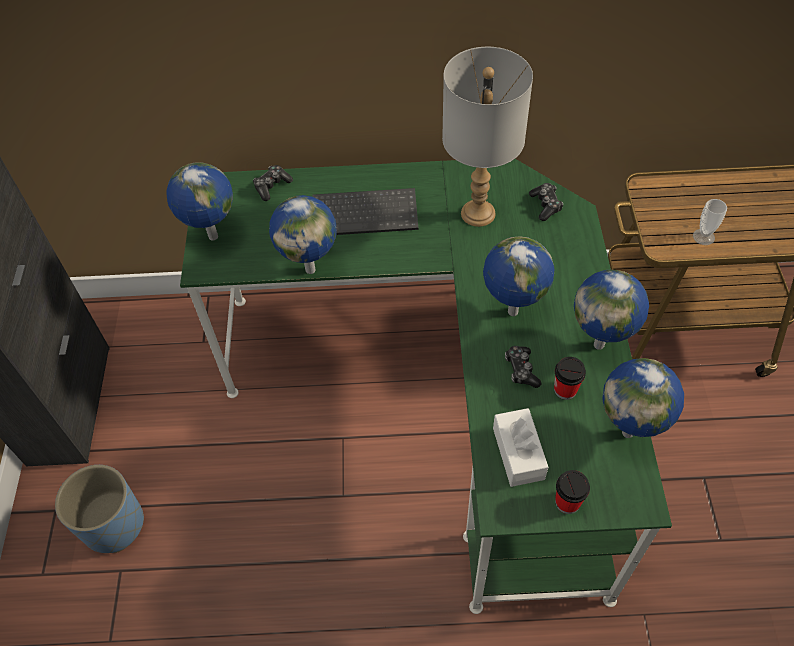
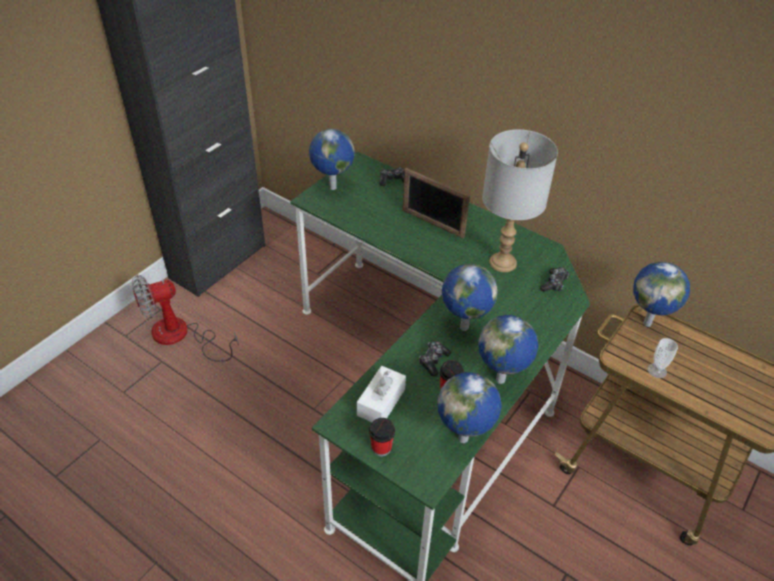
camera: 35 degrees right, 10 degrees down
blue planter [55,465,144,553] -> fan [132,275,239,362]
globe [269,195,337,274] -> globe moved to [633,262,690,327]
keyboard [312,188,418,235] -> picture frame [403,168,470,238]

